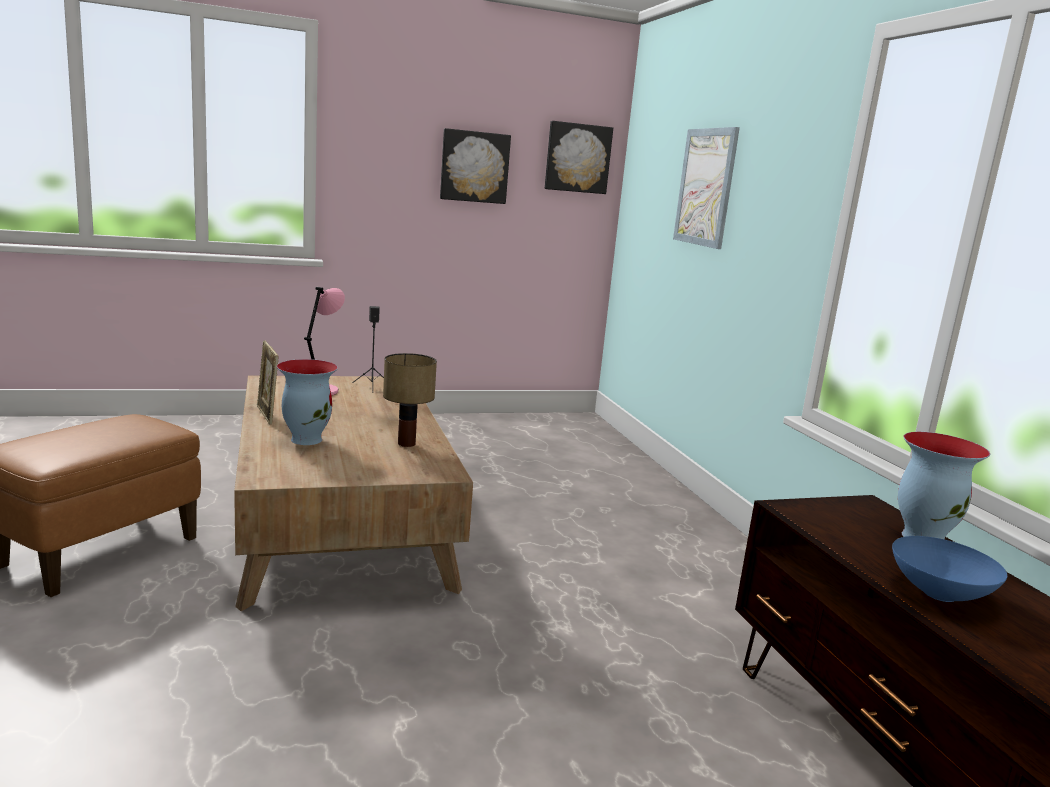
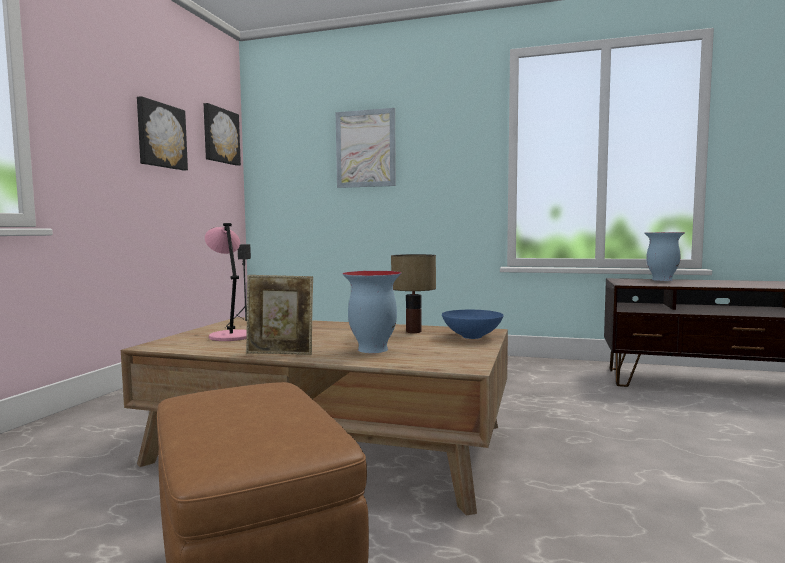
camera: 55 degrees left, 10 degrees down
blue bowl [892,536,1007,602] -> blue bowl moved to [442,310,503,339]

